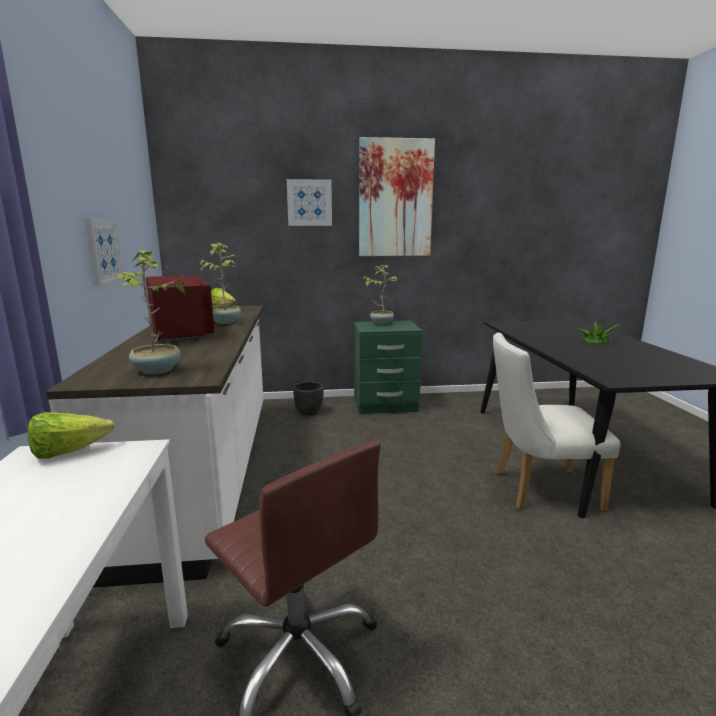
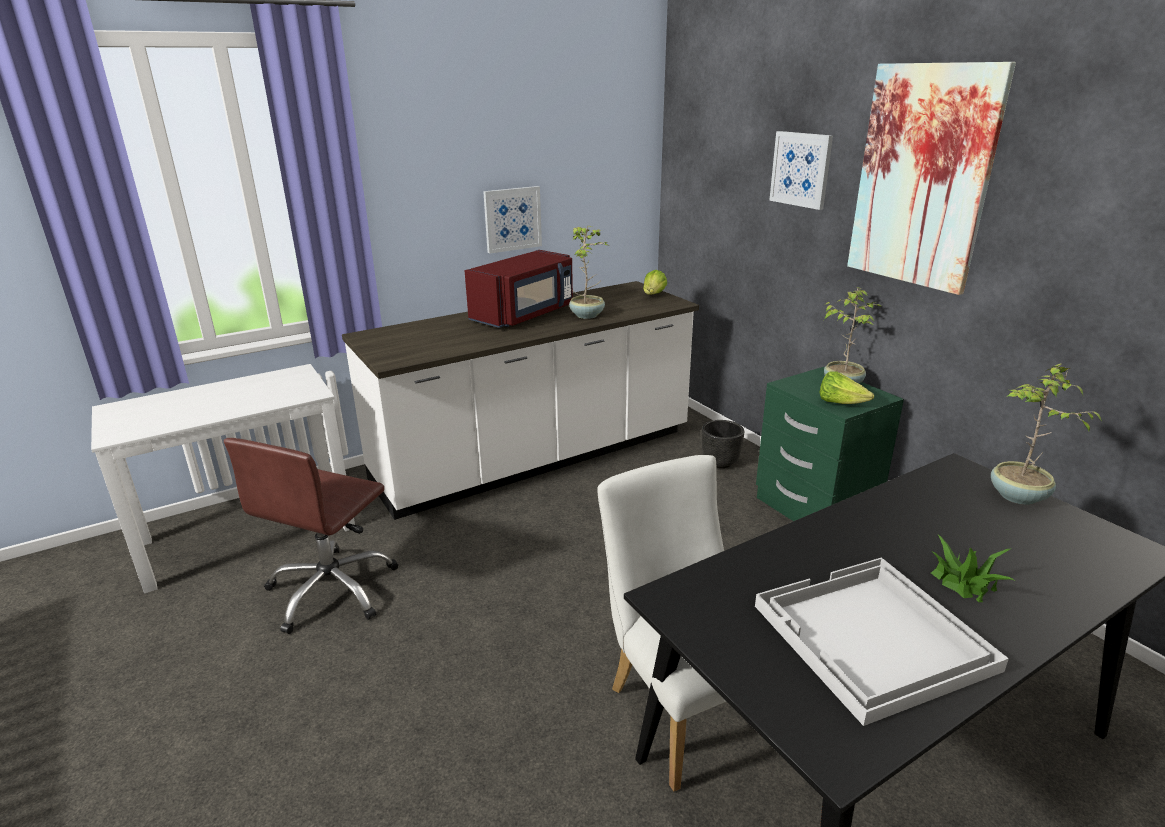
camera: 65 degrees right, 10 degrees up
lettuce [28,412,115,459] -> lettuce moved to [820,371,874,404]
potted plant [113,250,191,374] -> potted plant moved to [991,364,1102,505]
none -> white tray [755,557,1009,726]

